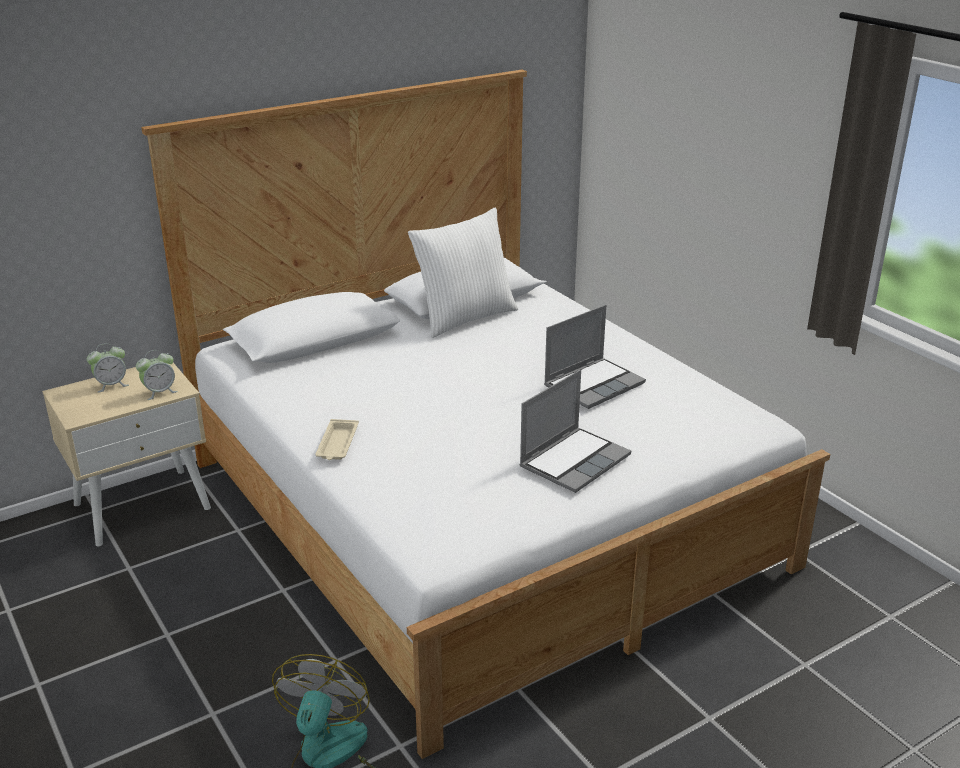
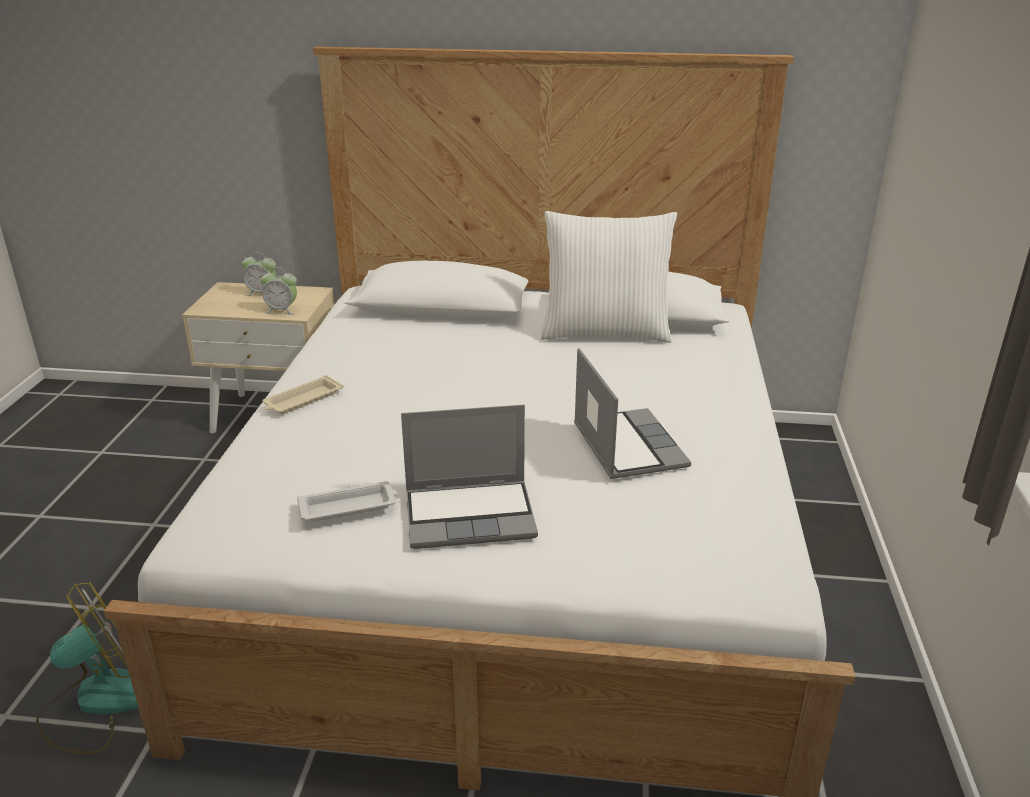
camera: 40 degrees right, 0 degrees up
laptop [544,305,646,409] -> laptop turned 105 degrees counterclockwise [574,348,691,479]
none -> white tray [297,481,397,522]

